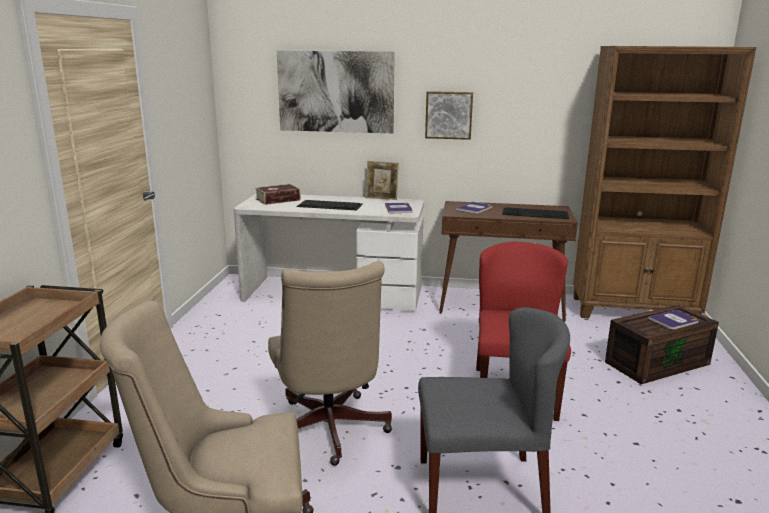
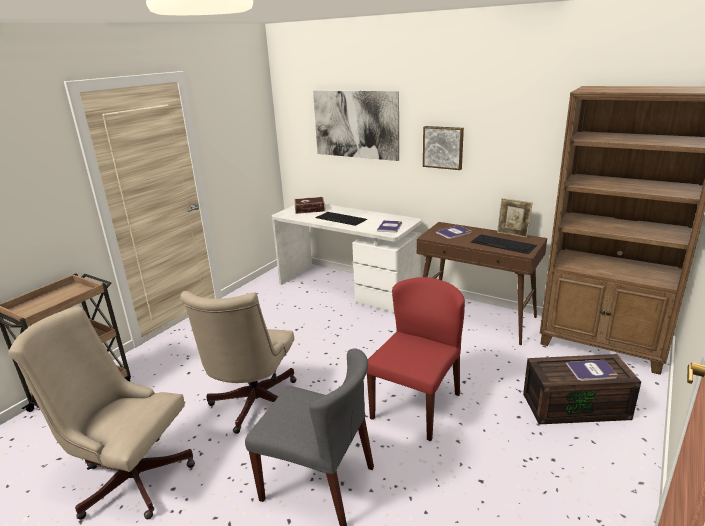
camera: 25 degrees right, 5 degrees up
picture frame [366,161,399,200] -> picture frame moved to [497,198,533,238]

